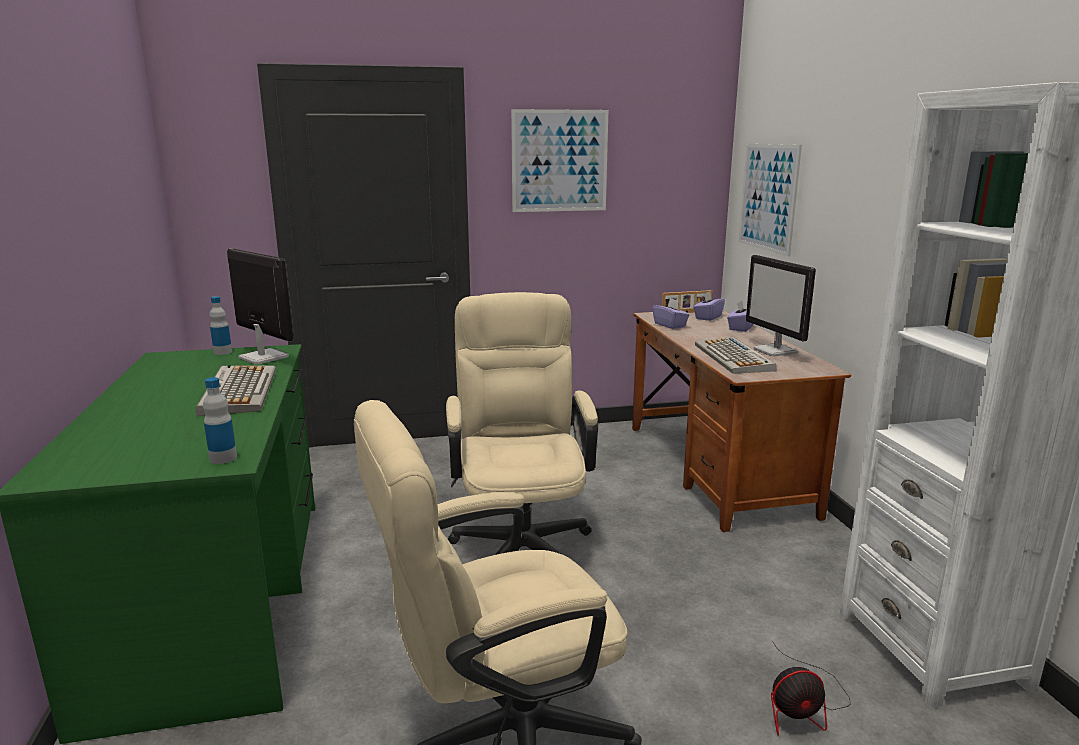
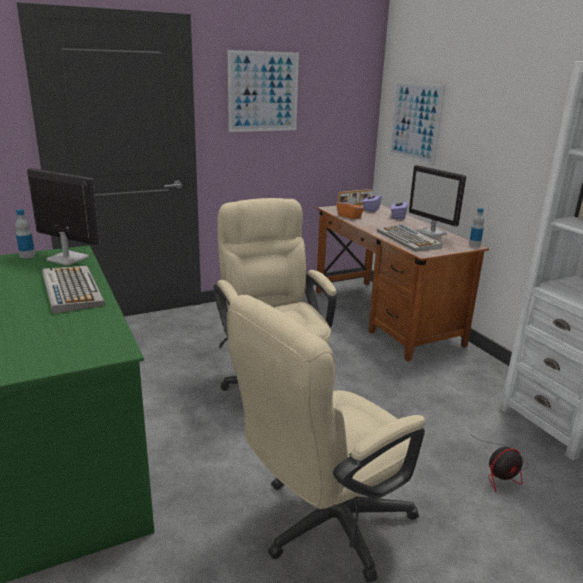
camera: 15 degrees left, 5 degrees up
bottle [203,377,237,464] -> bottle moved to [469,208,484,247]
purple tissue box [652,298,690,329] -> orange tissue box [336,197,364,219]

